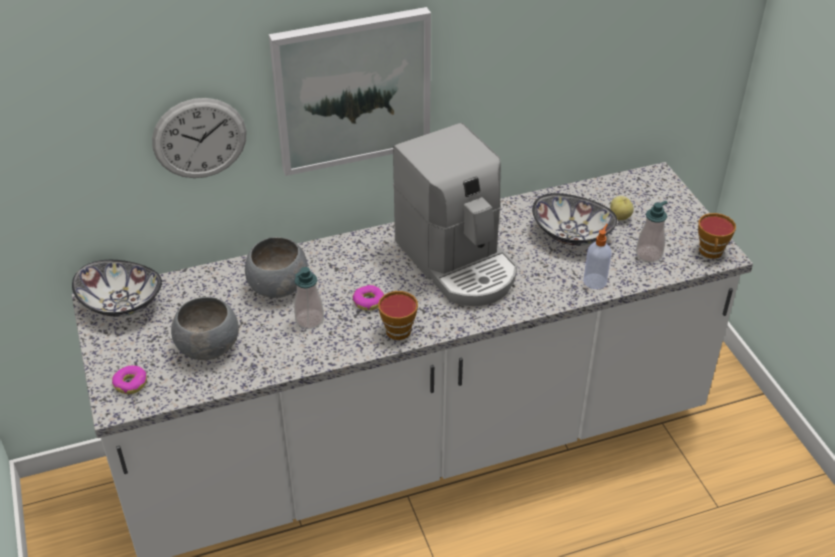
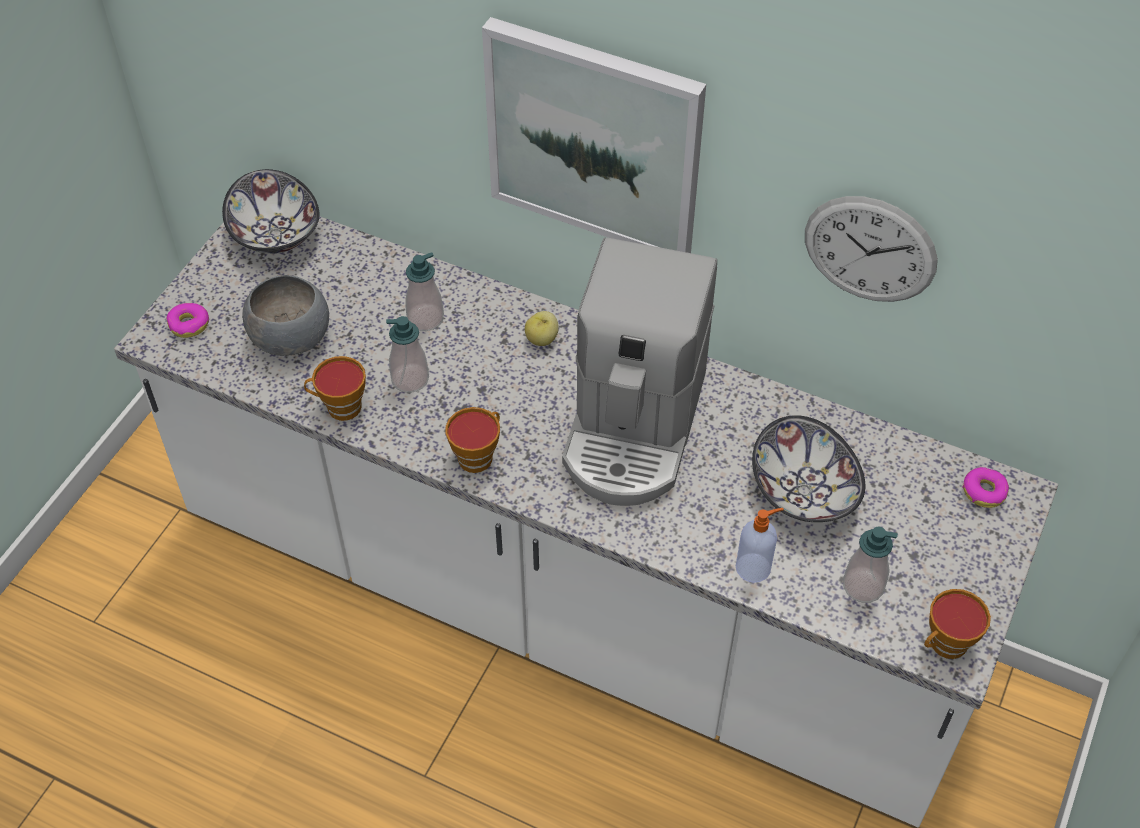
camera: 45 degrees right, 10 degrees up
wall clock [152,98,246,178] -> wall clock moved to [805,196,938,302]
grey bowl [245,237,308,298] -> soap dispenser [405,252,444,331]
donut [353,285,384,311] -> donut moved to [962,467,1009,508]
apple [610,196,634,220] -> apple moved to [525,311,559,346]
none -> cup [304,356,366,421]

